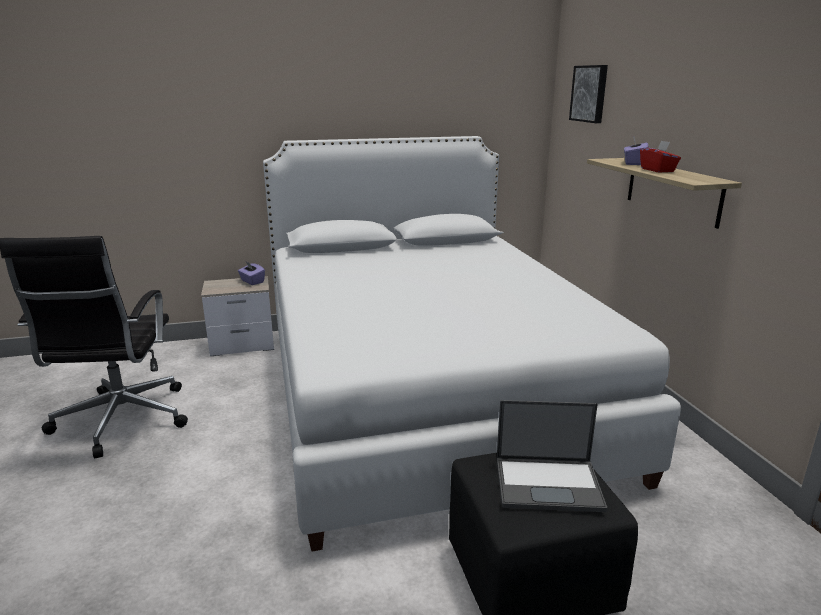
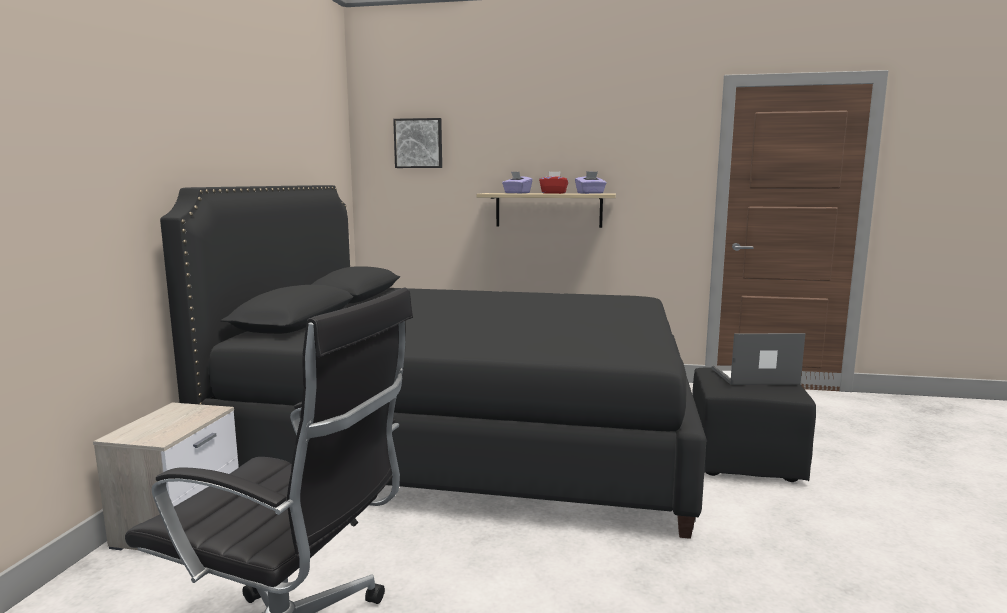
camera: 65 degrees left, 10 degrees down
purple tissue box [238,262,265,285] -> purple tissue box moved to [575,171,607,194]
white bed [263,136,681,552] -> black bed [160,185,707,539]
laptop [497,400,608,512] -> laptop turned 120 degrees counterclockwise [712,333,805,385]

